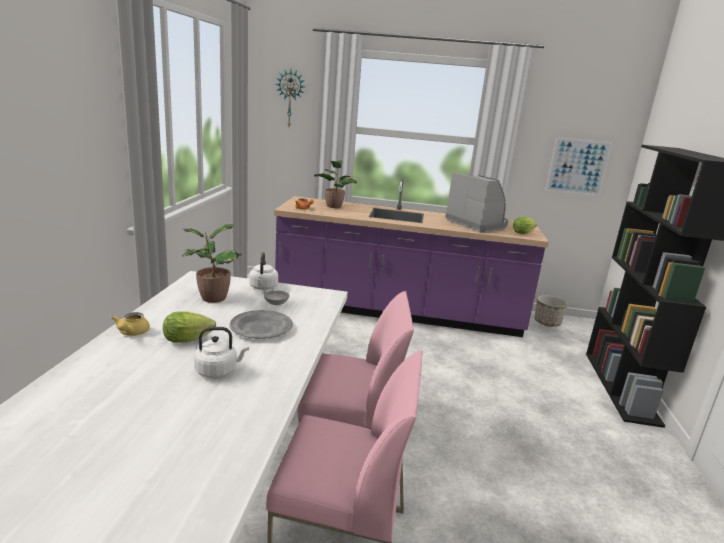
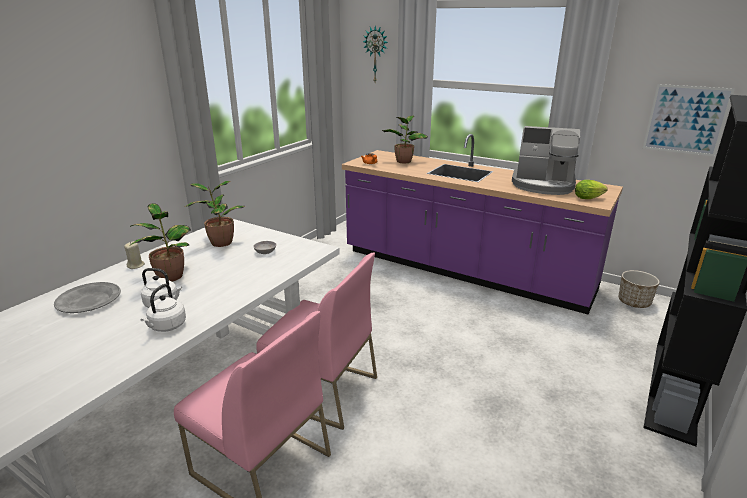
camera: 25 degrees right, 5 degrees up
yellow teapot [111,312,150,336] -> beige candle [124,241,145,269]
lettuce [163,311,216,343] -> potted plant [130,203,191,281]
grey plate [229,310,293,339] -> grey plate moved to [54,282,121,313]
white kettle [249,252,278,290] -> white kettle moved to [141,284,186,332]
coffee machine [445,172,508,233] -> coffee machine turned 120 degrees clockwise [512,126,580,195]

